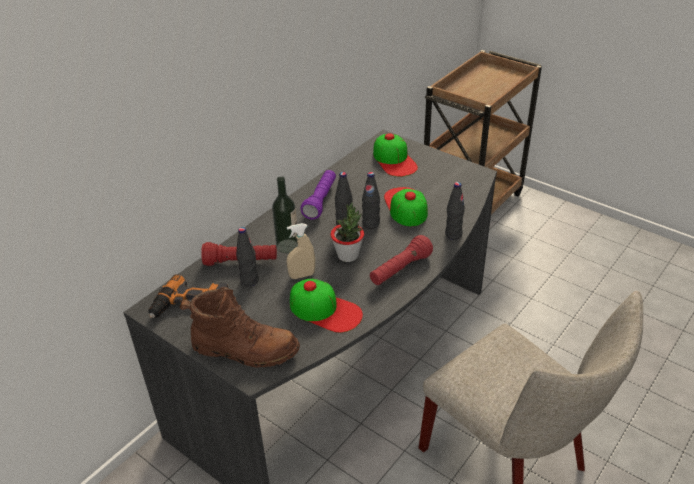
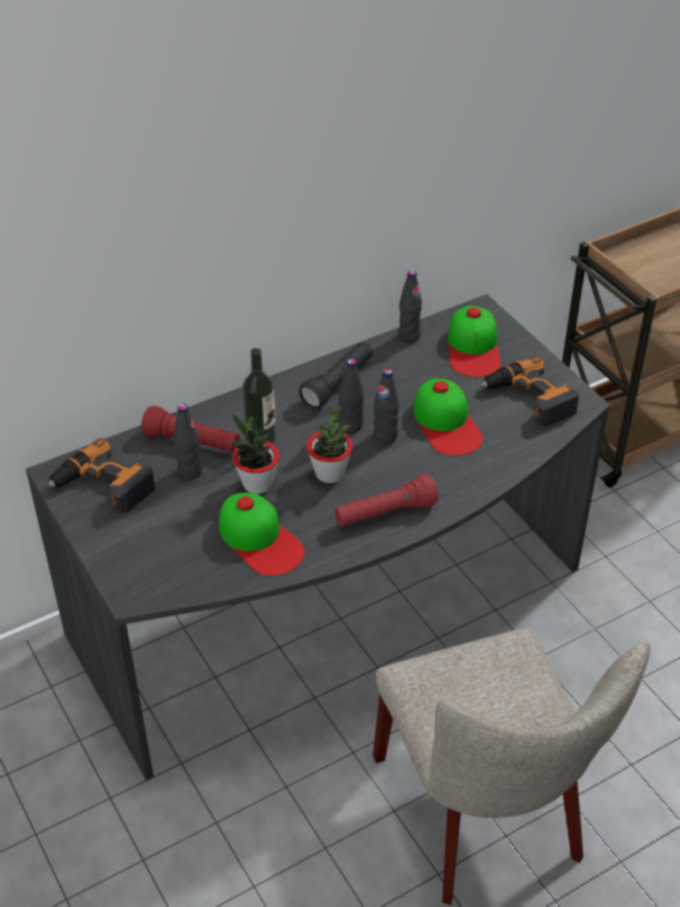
camera: 20 degrees right, 5 degrees up
brown boot [180,287,300,368] -> none
beige spray bottle [287,223,315,279] -> potted plant [231,413,279,494]
purple flashlight [300,170,336,220] -> black flashlight [299,342,373,409]
cap [384,187,428,226] -> cap turned 150 degrees clockwise [414,379,483,456]
black bottle [445,182,465,240] -> black bottle moved to [399,270,422,343]
none -> power drill [482,356,579,427]

